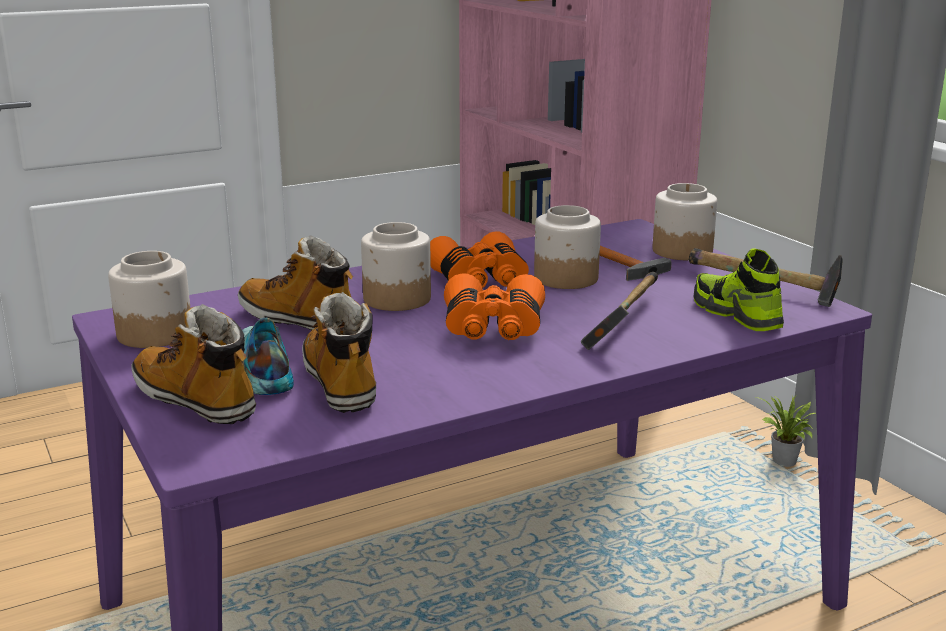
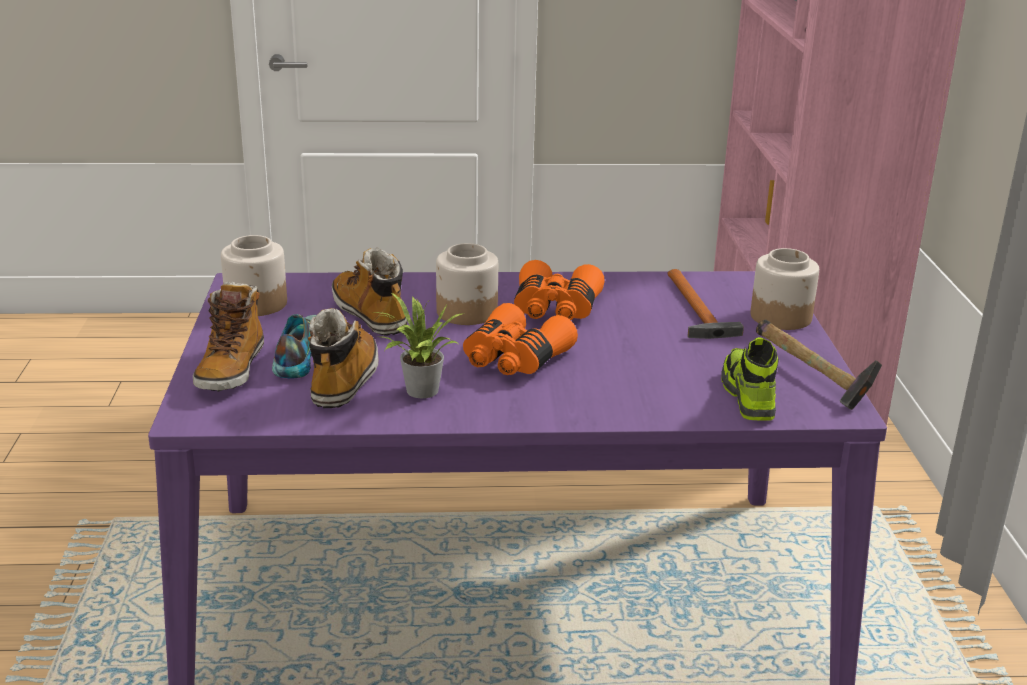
camera: 25 degrees right, 5 degrees up
boot [132,304,256,424] -> boot turned 150 degrees counterclockwise [193,282,264,392]
jar [534,205,601,289] -> none
hammer [581,272,658,350] -> none
potted plant [756,395,816,467] -> potted plant moved to [375,292,464,398]

